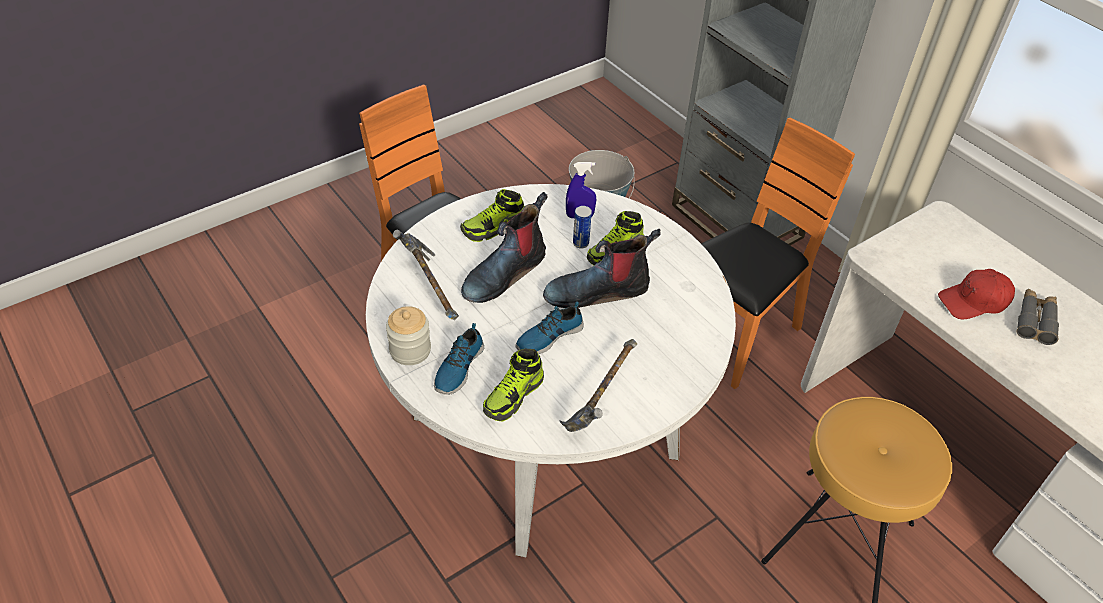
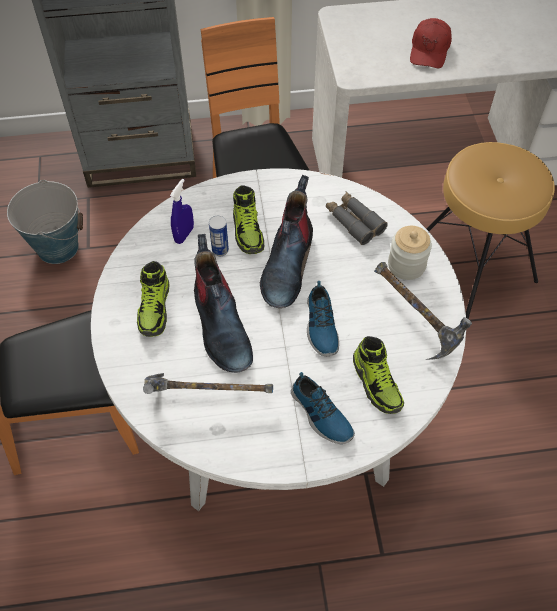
camera: 60 degrees left, 10 degrees up
jar [386,306,431,365] -> jar moved to [388,226,432,280]
grey binoculars [1017,289,1059,345] -> grey binoculars moved to [326,192,388,245]

